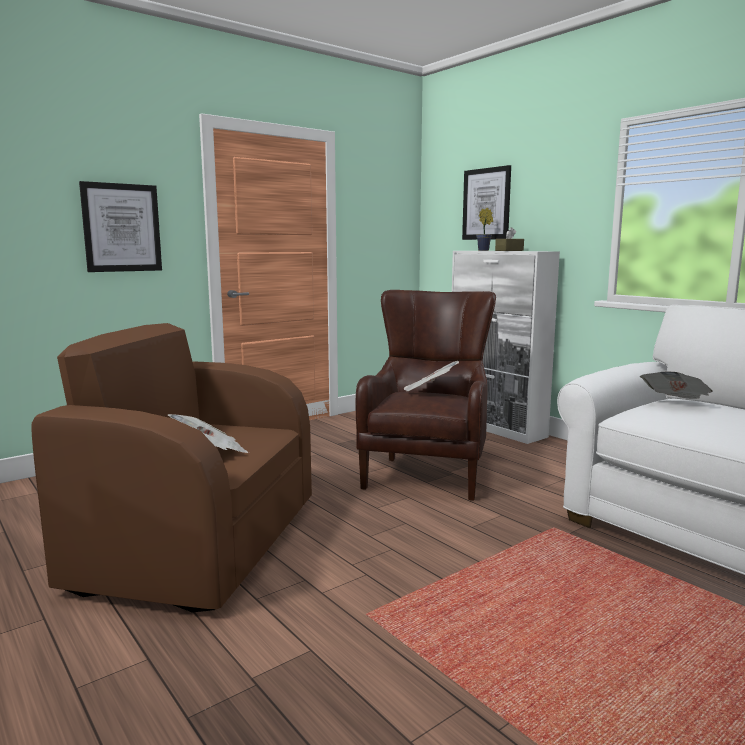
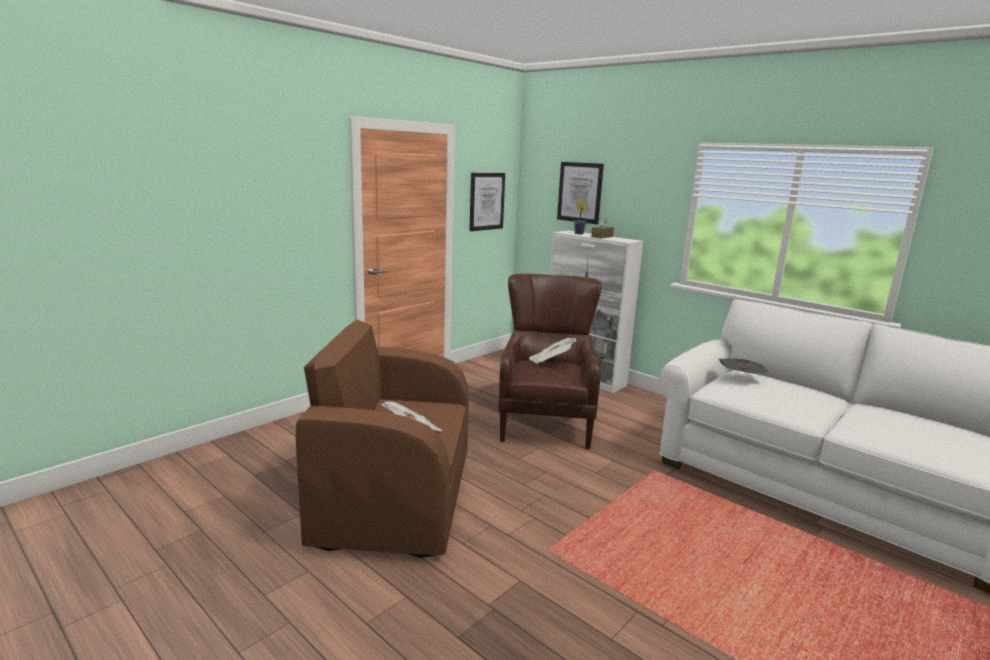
camera: 10 degrees left, 5 degrees up
picture [79,181,162,272] -> picture moved to [469,173,505,231]

